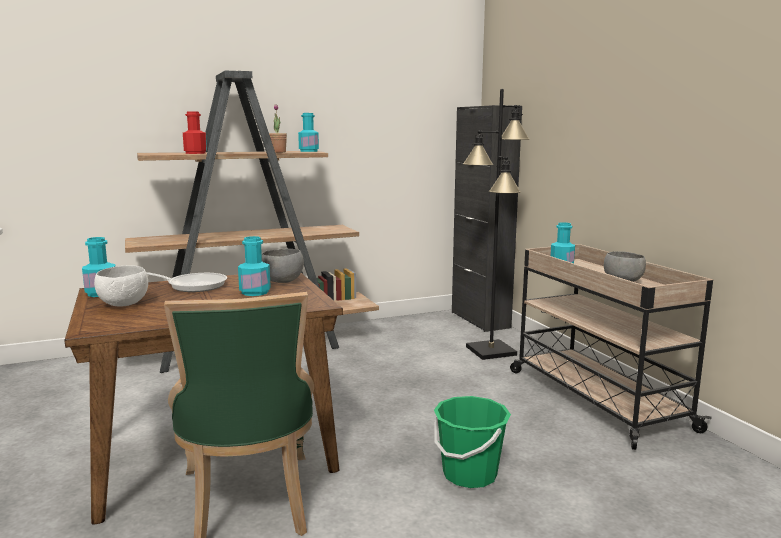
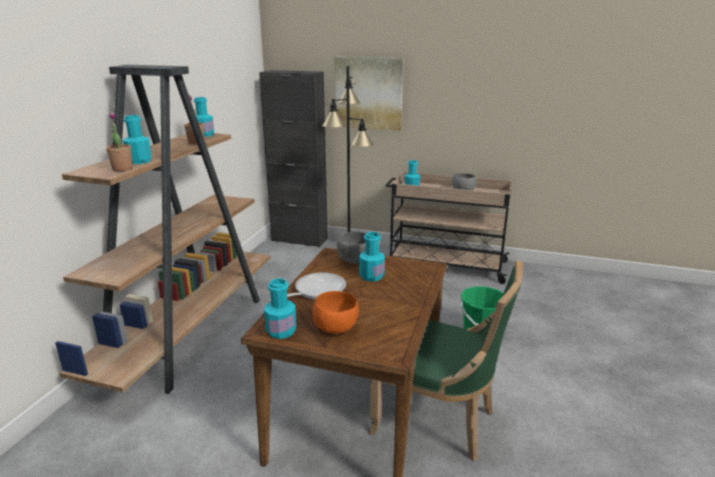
camera: 50 degrees left, 10 degrees up
white bowl [94,265,148,307] -> orange bowl [312,291,359,334]
red bottle [183,112,207,154] -> turquoise bottle [123,115,152,164]
none -> potted plant [106,112,132,171]
none -> picture [335,57,404,131]

